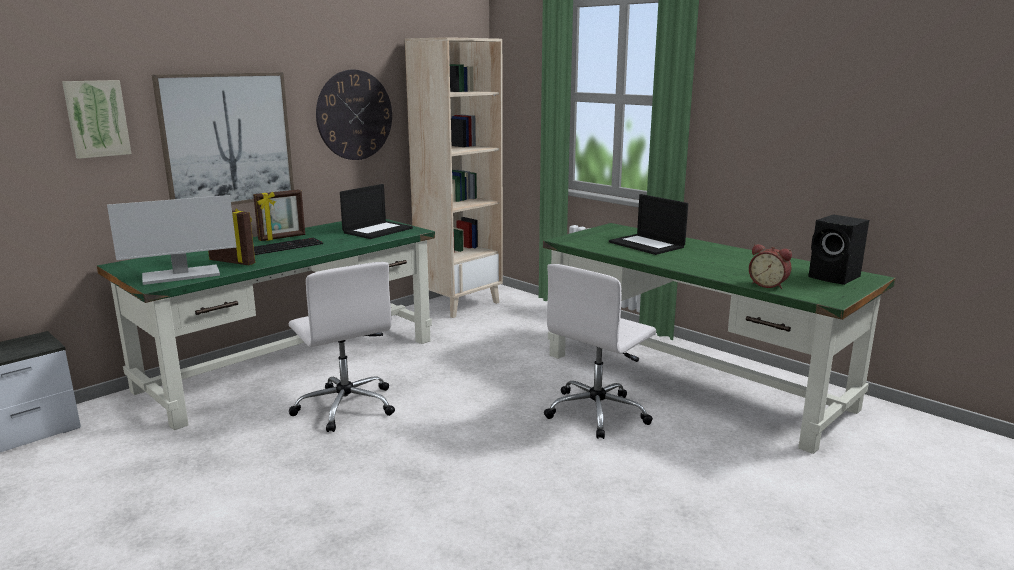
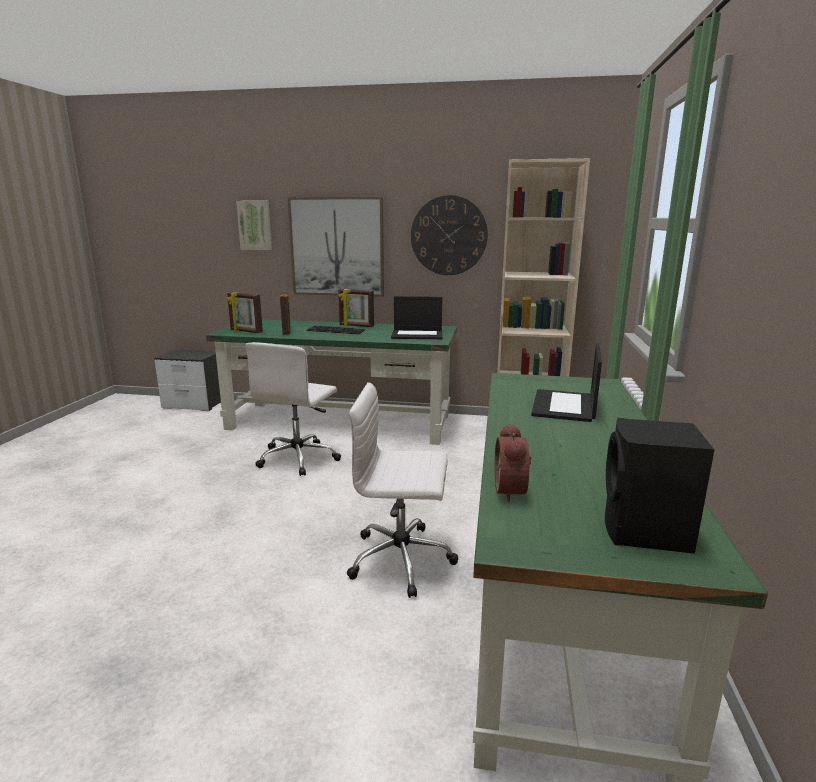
camera: 55 degrees right, 0 degrees up
monitor [107,195,237,285] -> picture frame [227,292,263,333]

